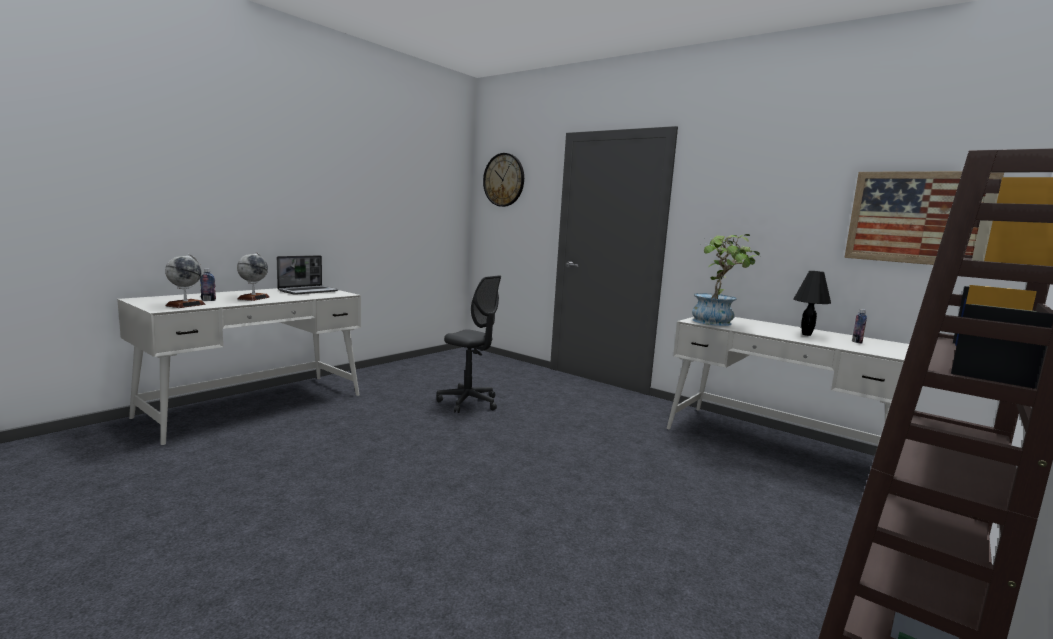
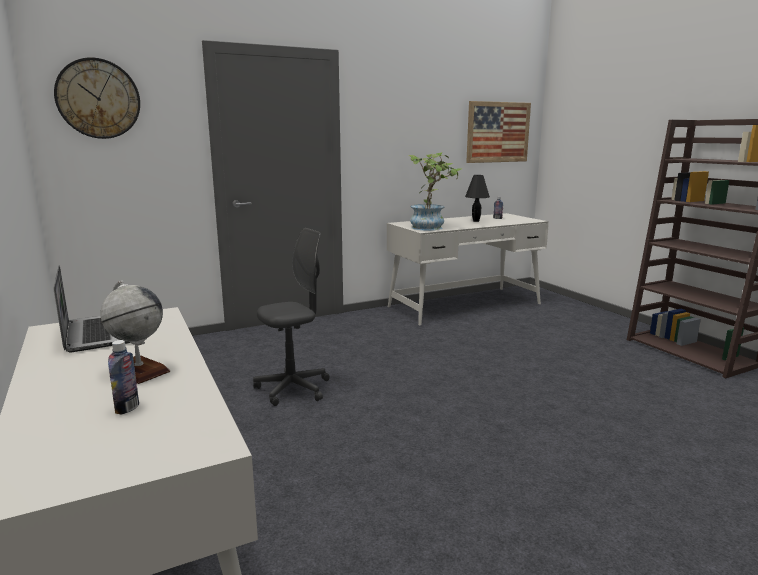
camera: 65 degrees left, 5 degrees up
globe [165,254,206,308] -> none

